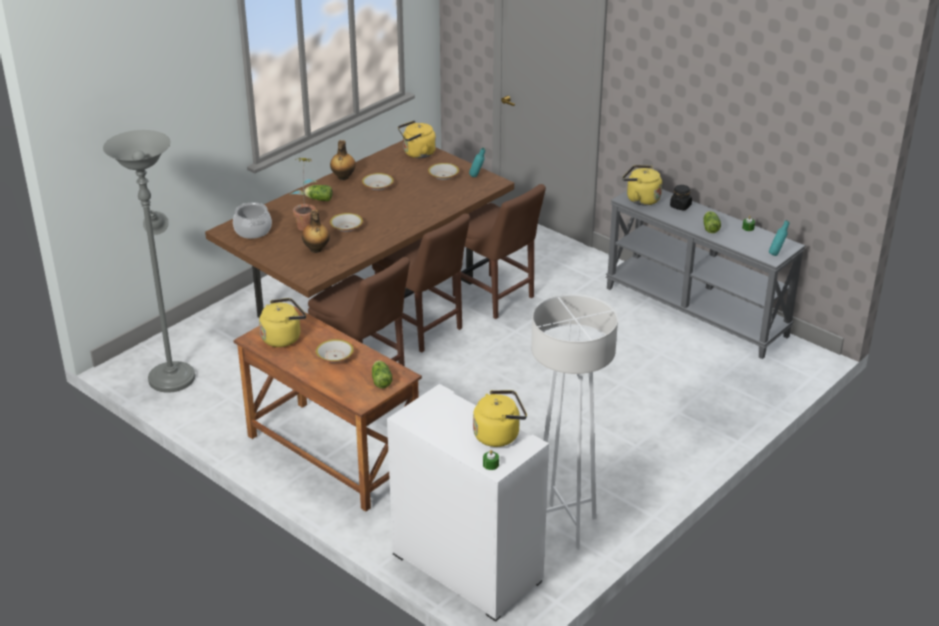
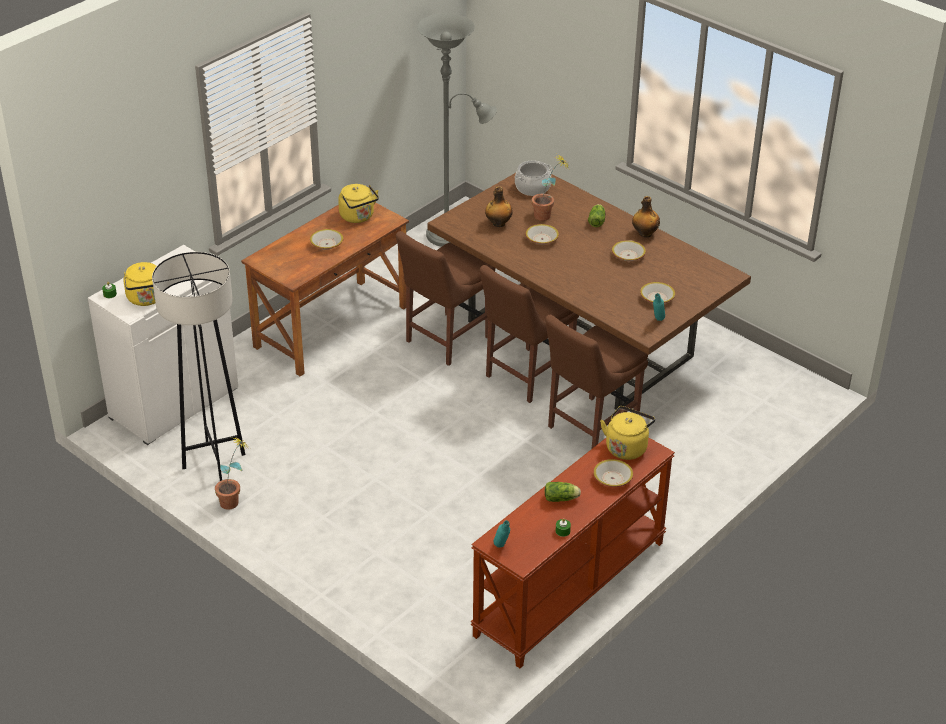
camera: 90 degrees right, 5 degrees up
lettuce [372,361,392,388] -> none
yellow kettle [398,120,436,158] -> none
white floor lamp [531,294,618,550] -> black floor lamp [152,252,246,481]
grey console table [606,189,806,359] -> brown console table [471,438,675,668]
black jar [670,185,692,211] -> bowl [593,459,633,487]
none -> potted plant [215,438,249,510]

